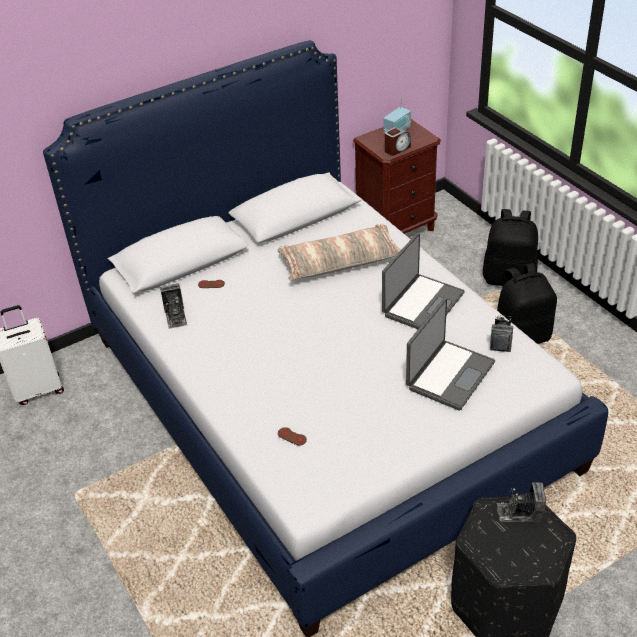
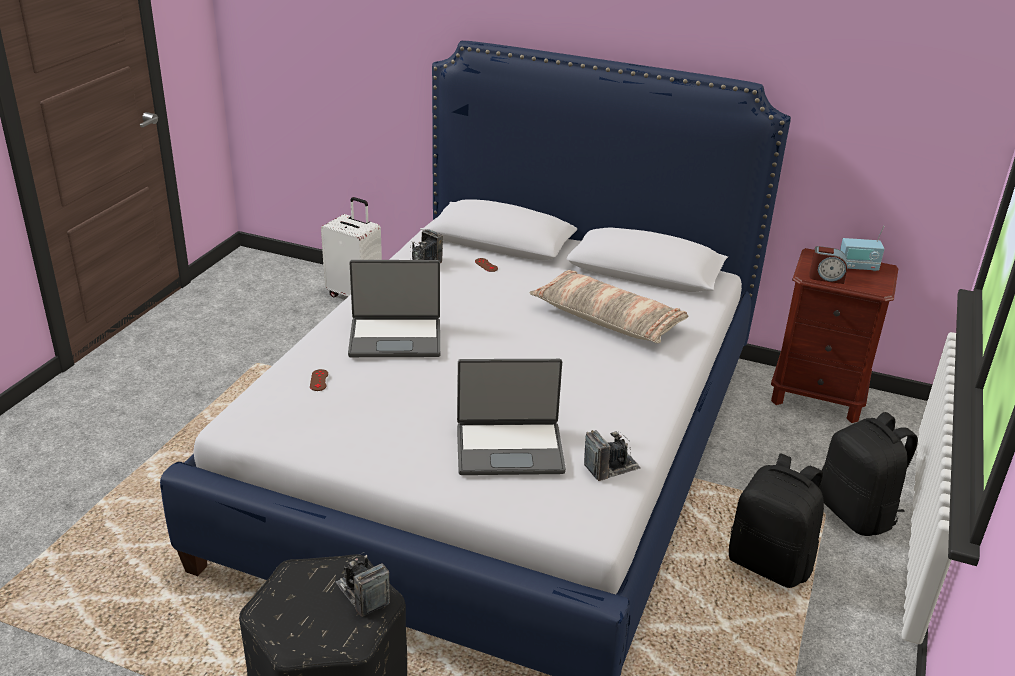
camera: 50 degrees right, 10 degrees down
laptop [382,233,465,329] -> laptop moved to [348,260,440,357]

